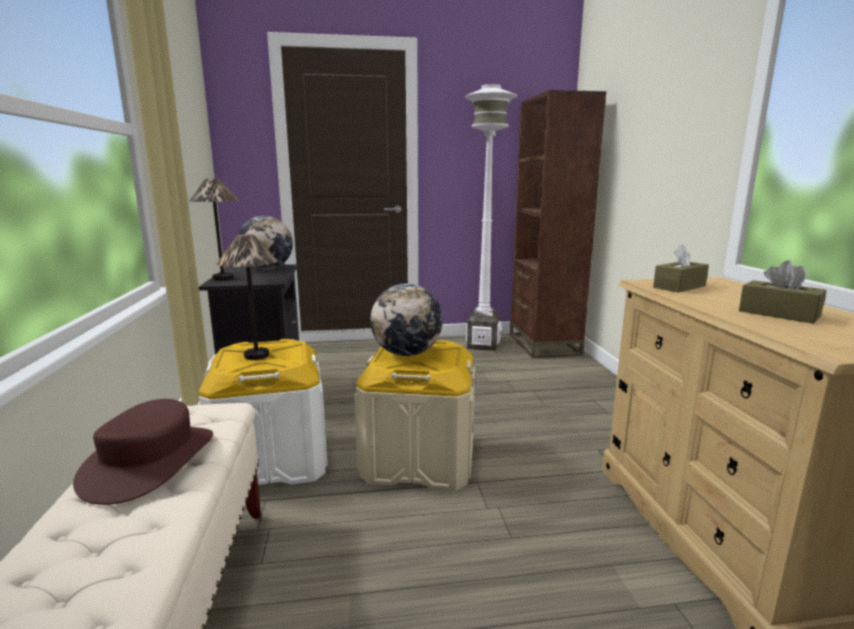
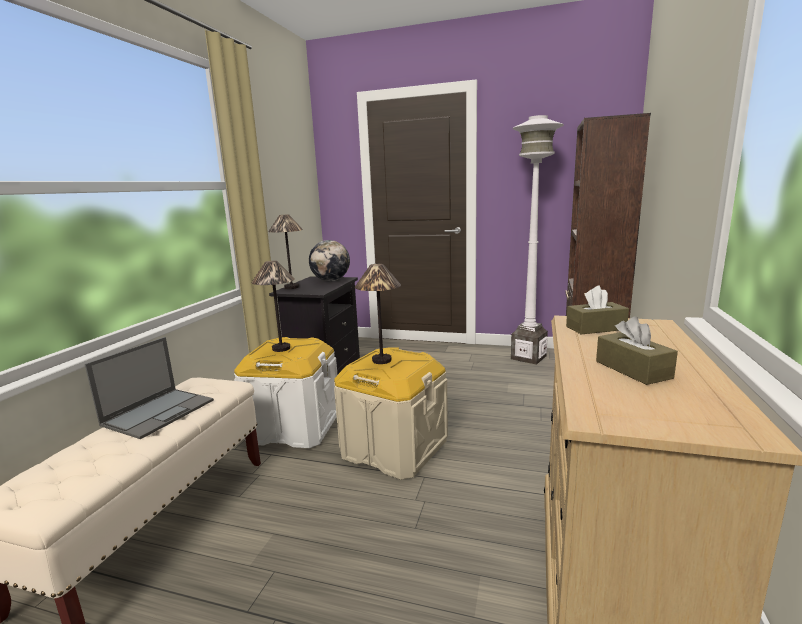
camera: 25 degrees right, 0 degrees up
brown hat [73,399,213,505] -> laptop [85,337,214,439]
globe [370,284,443,356] -> table lamp [355,264,401,364]

